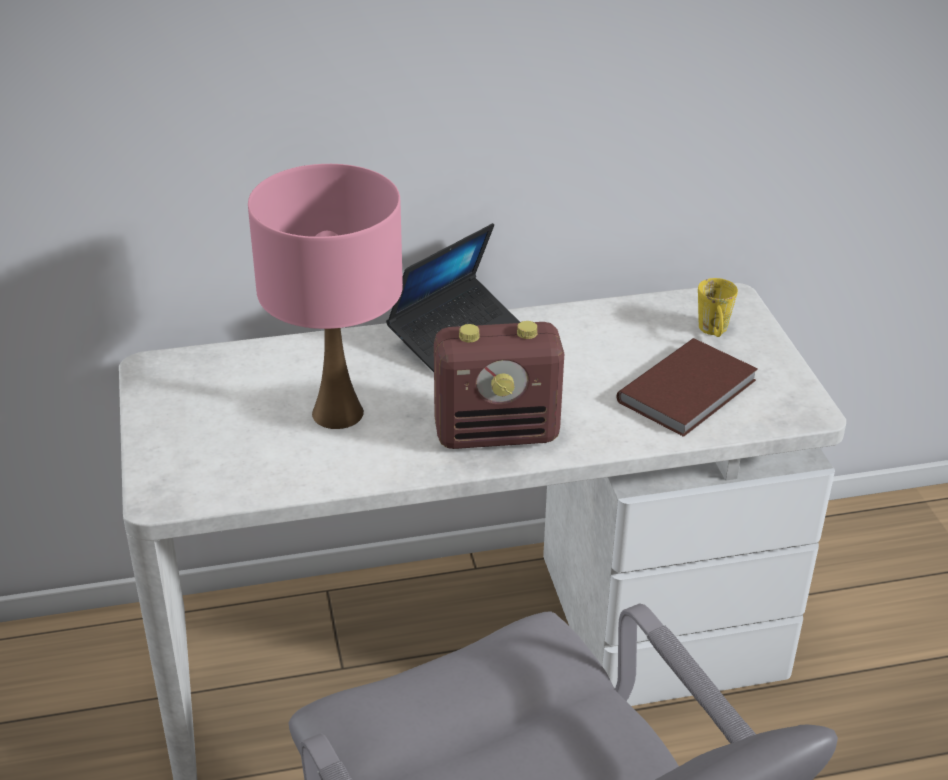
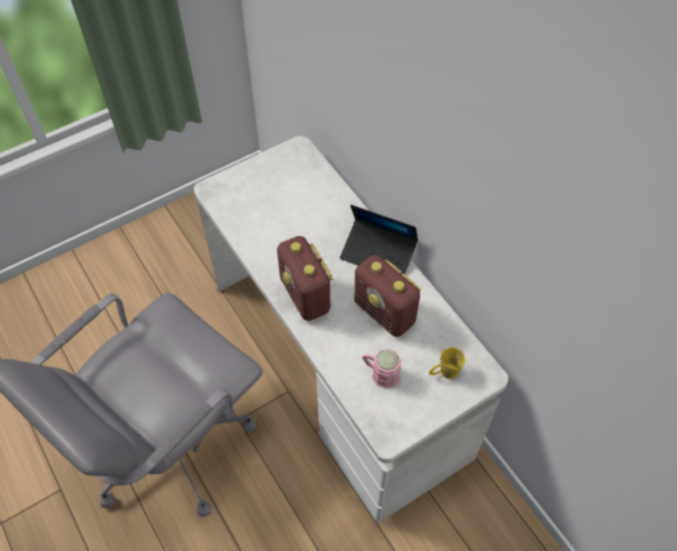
camera: 70 degrees right, 20 degrees up
pink table lamp [248,164,403,429] -> none
brown book [617,338,758,437] -> pink mug [362,349,401,389]
none -> radio [354,255,421,337]

